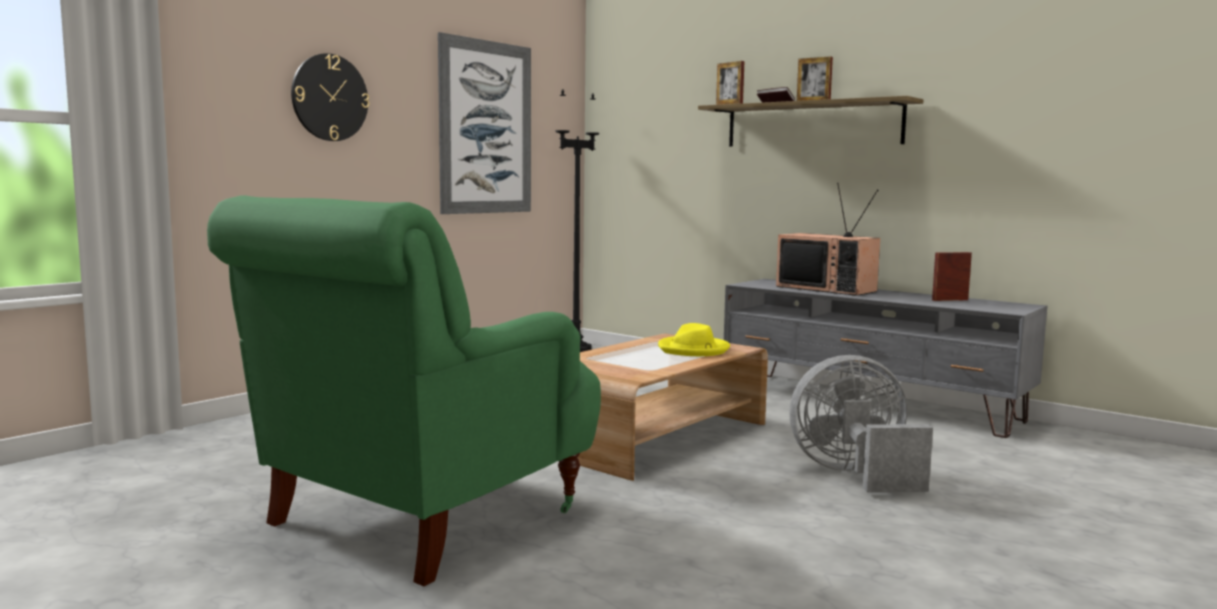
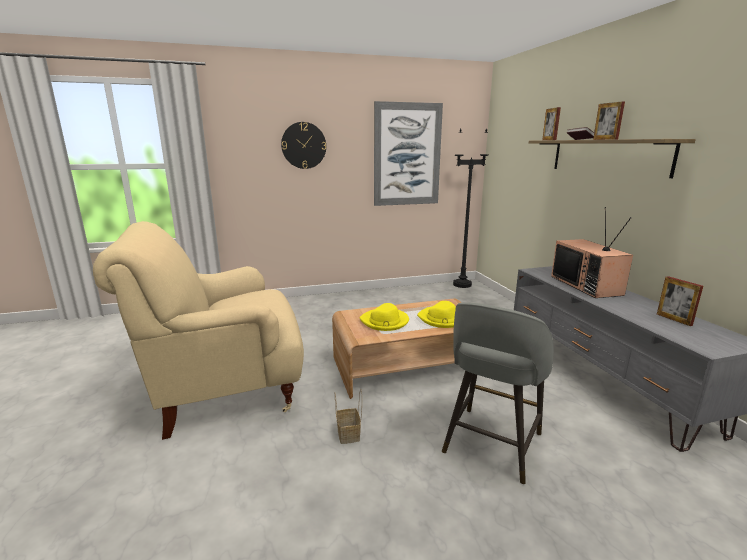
camera: 35 degrees right, 10 degrees up
green armchair [207,195,601,586] -> beige armchair [93,221,304,440]
grey fan [789,355,933,492] -> grey stool [442,303,554,484]
picture frame [932,252,972,301] -> picture frame turned 135 degrees counterclockwise [657,276,703,326]
none -> basket [335,389,362,444]
none -> yellow hat [360,303,409,331]

